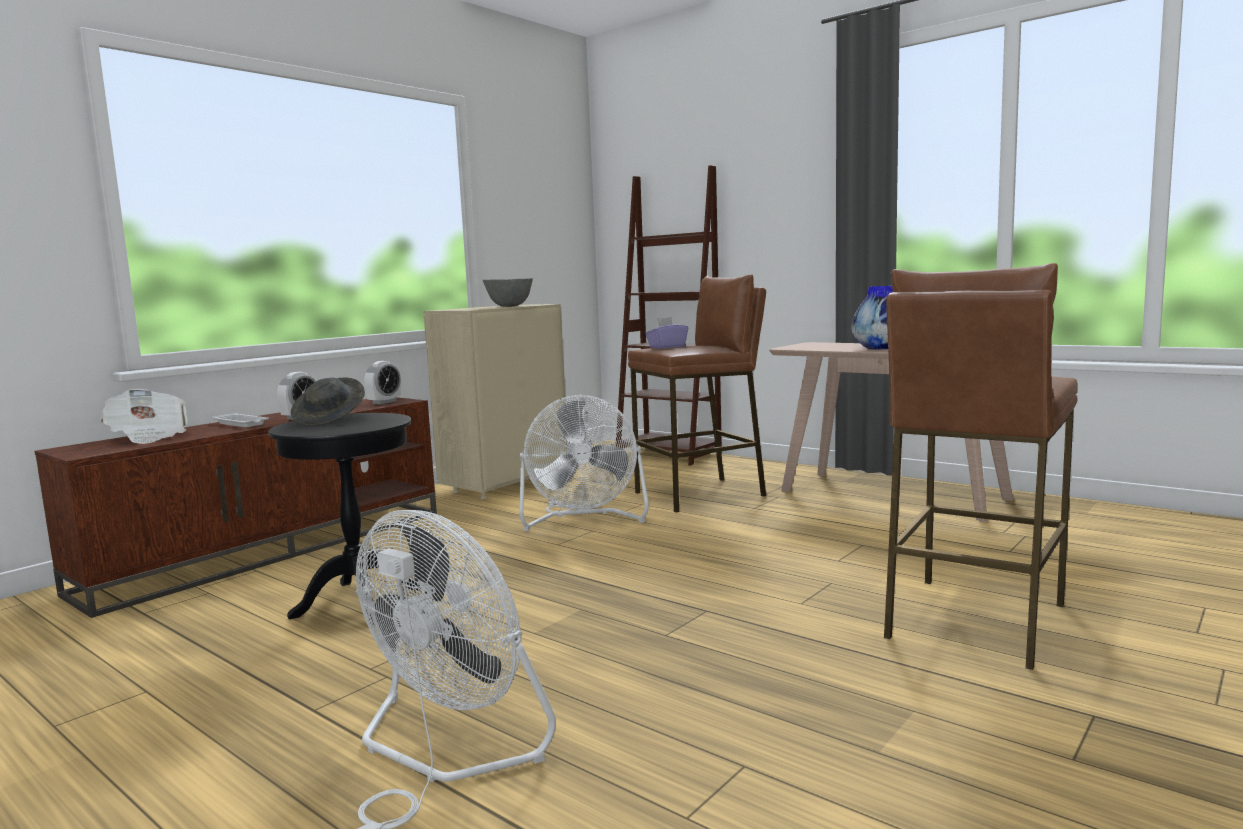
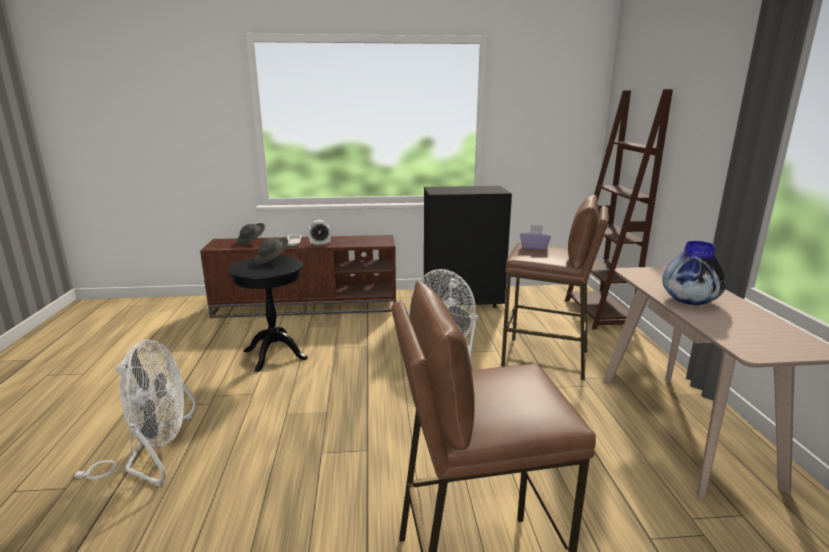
camera: 45 degrees right, 10 degrees up
newspaper [101,389,187,444] -> grey hat [236,223,265,245]
alarm clock [364,361,401,404] -> none
beige cabinet [423,304,568,499] -> black cabinet [424,186,512,308]
grey bowl [483,278,533,307] -> none

